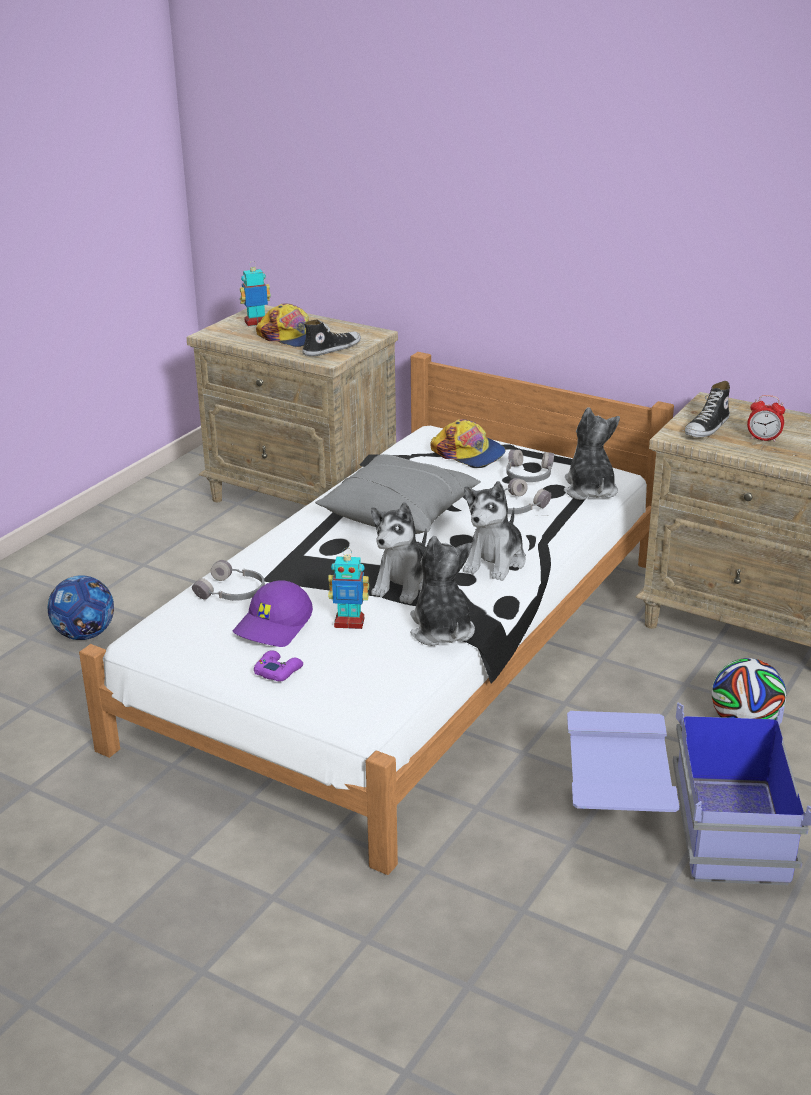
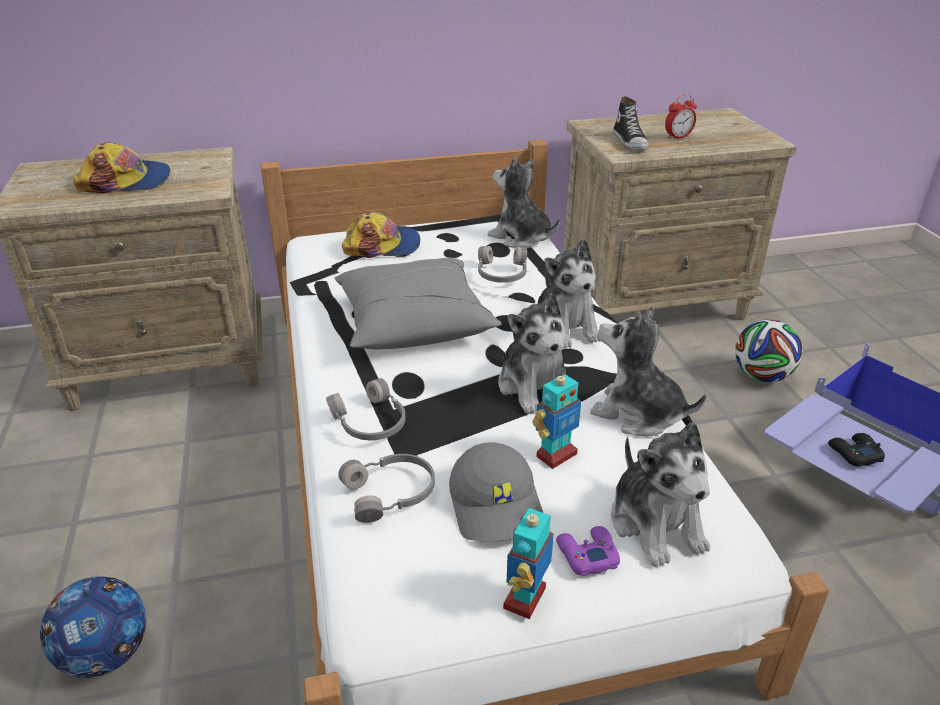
camera: 45 degrees left, 5 degrees up
purple cap [233,580,313,647] -> grey cap [449,442,543,542]
toy robot [240,261,271,326] -> toy robot moved to [503,505,554,619]
shoe [302,320,361,356] -> none
grey headphones [506,450,554,482] -> grey headphones moved to [326,378,406,440]
none -> plush toy [611,422,711,567]
none -> black game controller [828,433,885,467]

